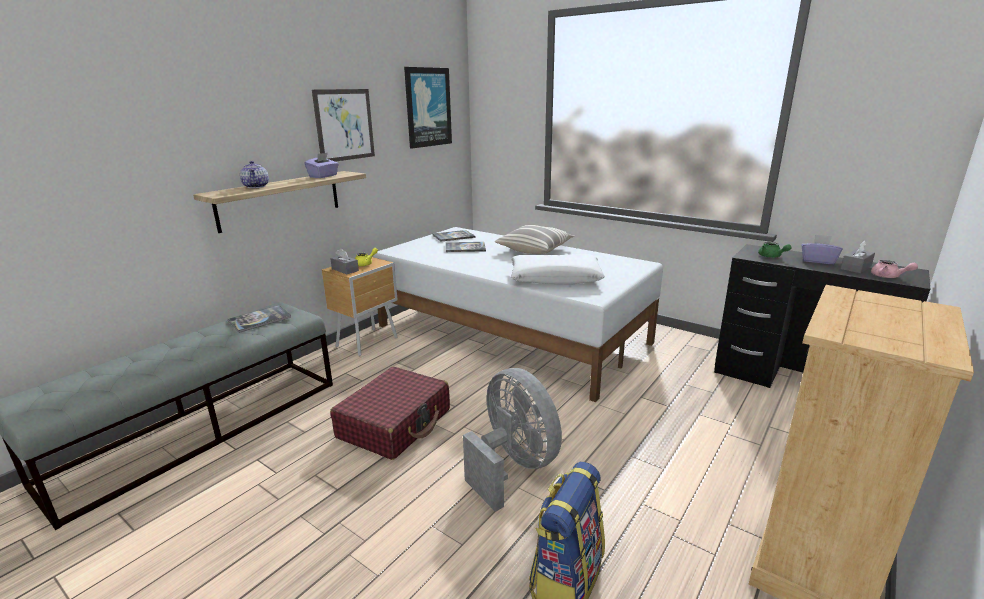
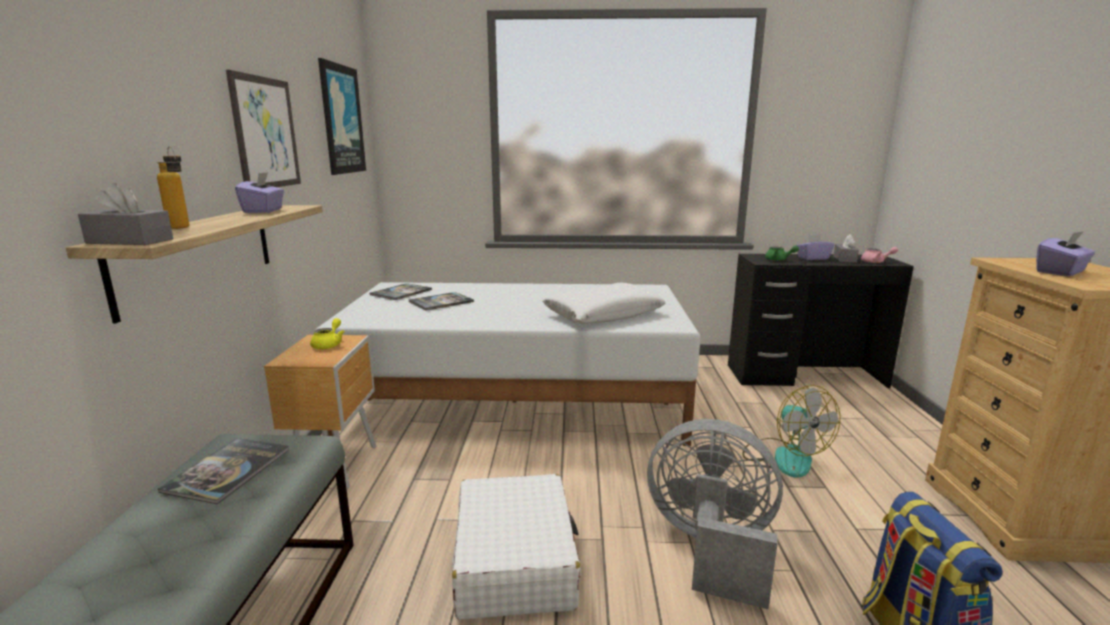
camera: 35 degrees left, 5 degrees down
teapot [240,161,269,188] -> bottle [157,146,190,229]
grey tissue box [330,248,359,274] -> grey tissue box moved to [78,183,173,245]
red suitcase [330,367,450,460] -> white suitcase [452,474,581,620]
pillow [495,225,574,254] -> none
none -> fan [742,385,840,478]
none -> purple tissue box [1036,231,1096,276]

